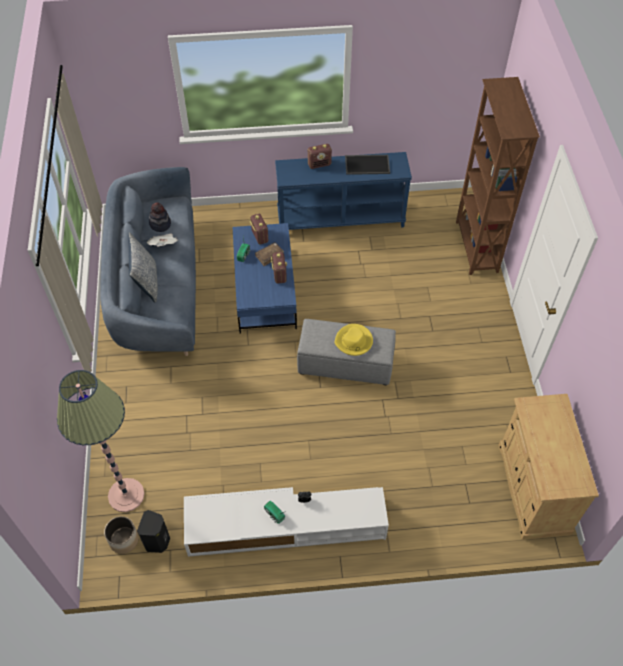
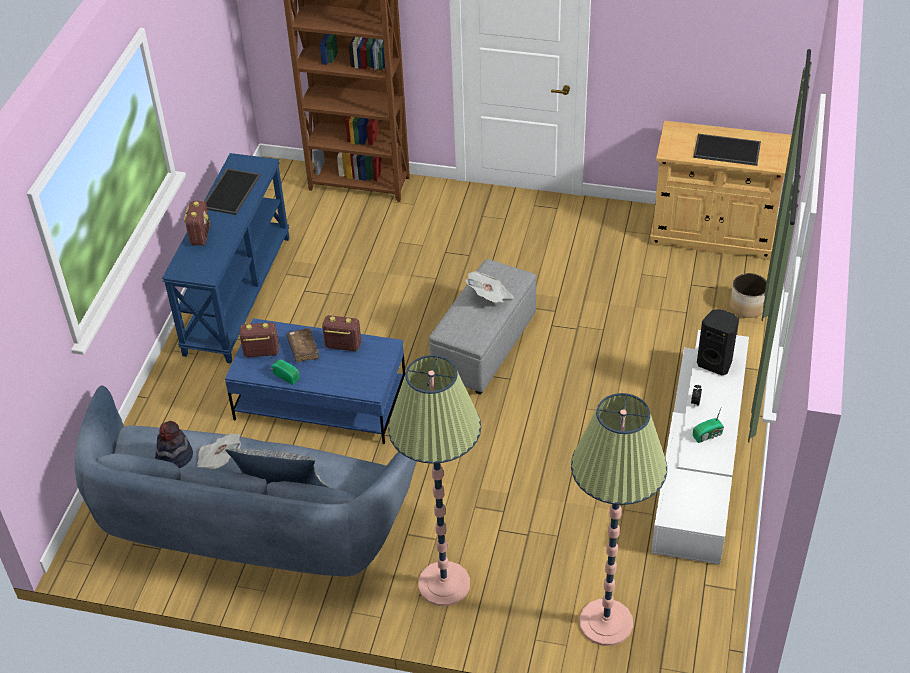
camera: 70 degrees left, 10 degrees down
planter [104,516,139,554] -> planter moved to [730,273,767,318]
black speaker [137,510,170,553] -> black speaker moved to [697,309,739,375]
yellow hat [334,324,373,356] -> newspaper [465,271,514,303]
none -> floor lamp [388,355,481,606]
none -> tray [693,134,761,166]

